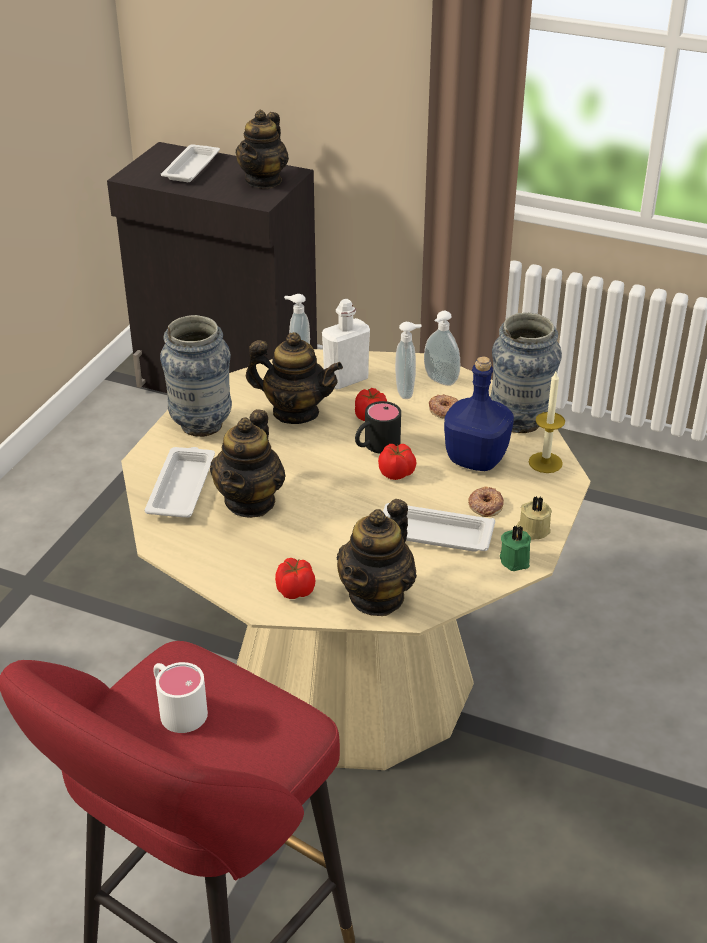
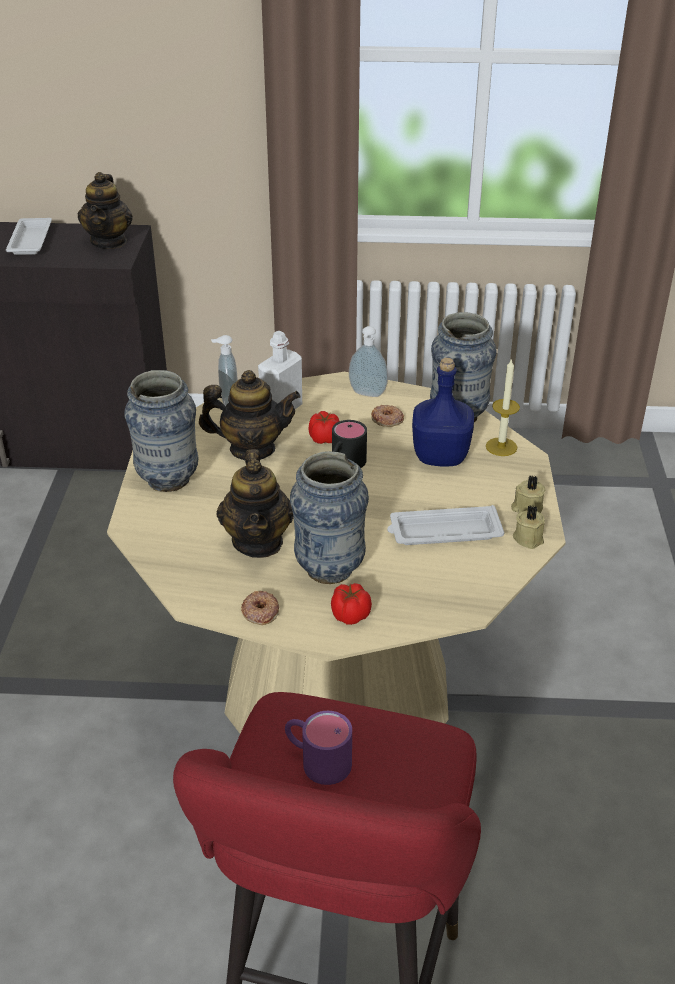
camera: 20 degrees left, 0 degrees up
white tray [144,447,215,518] -> none
white mug [153,662,208,733] -> purple mug [285,711,352,785]
teapot [337,499,417,616] -> none
tomato [378,444,416,480] -> none
soap dispenser [395,322,422,399] -> none
donut [468,486,504,517] -> donut moved to [241,591,279,625]
green candle [500,525,531,571] -> beige candle [513,506,545,549]
none -> vase [290,451,369,584]

